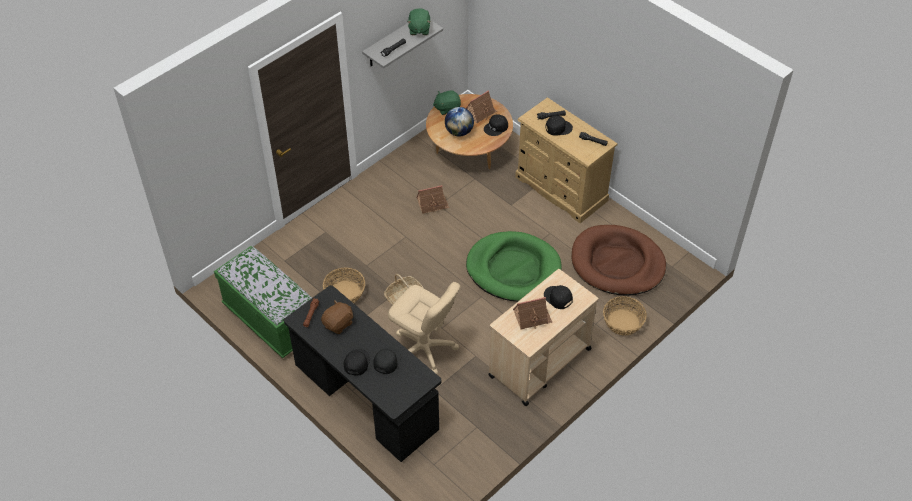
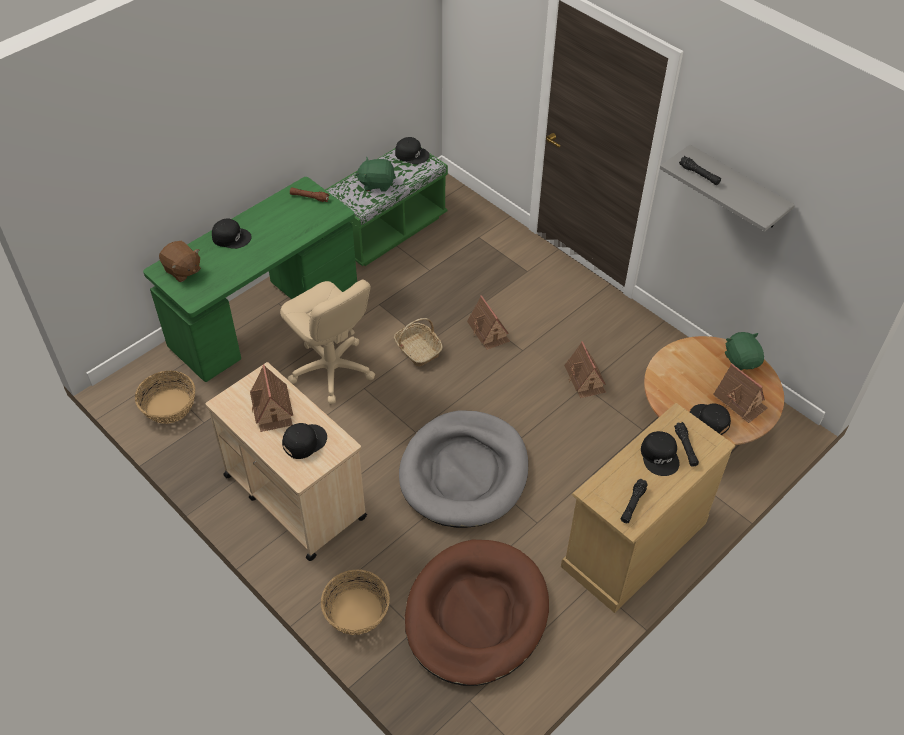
camera: 90 degrees right, 0 degrees up
black desk [284,285,442,462] -> green desk [143,177,357,382]
brown plush toy [321,300,353,334] -> brown plush toy moved to [159,241,201,282]
basket [323,267,365,303] -> basket moved to [135,371,195,424]
black cap [373,348,401,374] -> black cap moved to [395,137,430,164]
beige office chair [388,282,460,374] -> beige office chair turned 75 degrees counterclockwise [280,280,375,404]
green plush toy [407,8,431,35] -> green plush toy moved to [355,157,395,192]
globe [445,107,474,136] -> none
green dog bed [466,231,562,301] -> grey dog bed [399,410,528,528]
none -> toy house [467,295,510,350]

